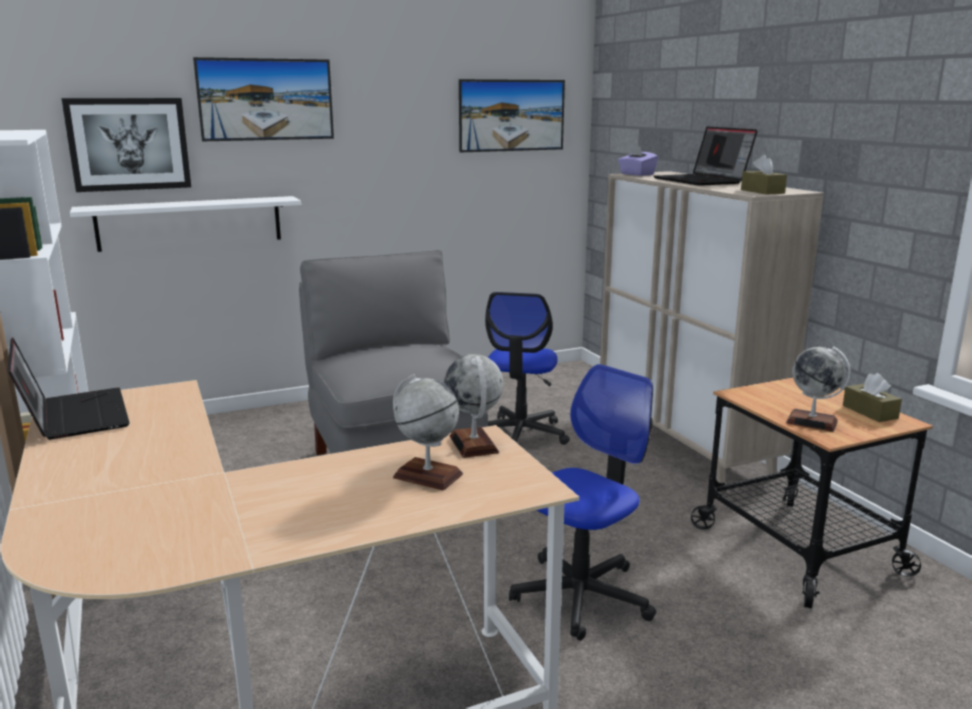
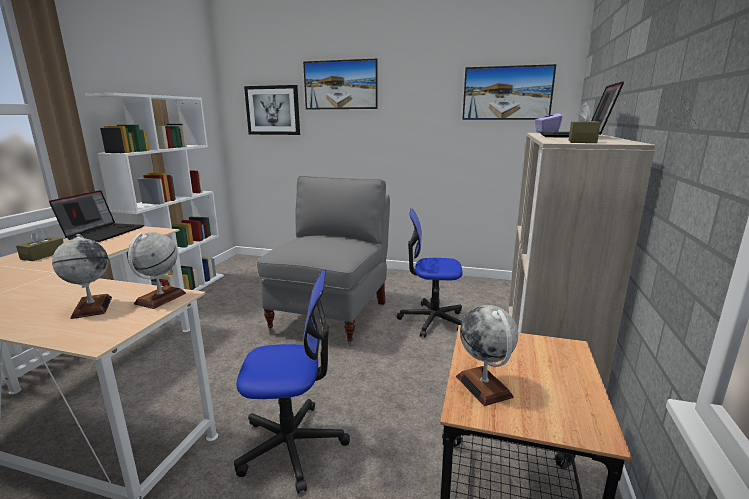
camera: 40 degrees right, 0 degrees up
white shelf [70,196,301,252] -> none
office chair [485,292,570,445] -> office chair turned 45 degrees clockwise [397,208,463,337]
brown tissue box [843,373,902,422] -> brown tissue box moved to [16,228,64,261]

